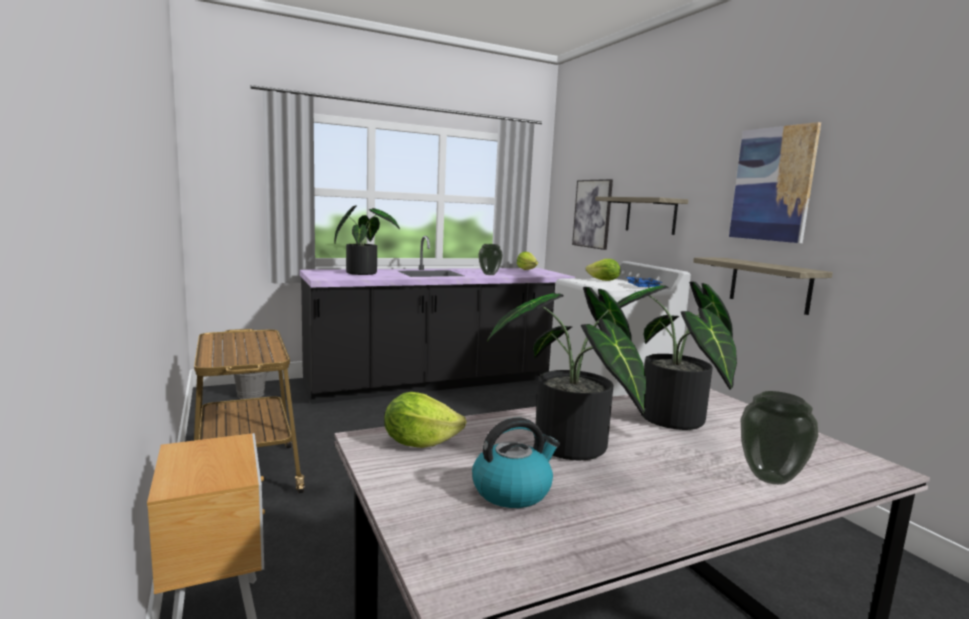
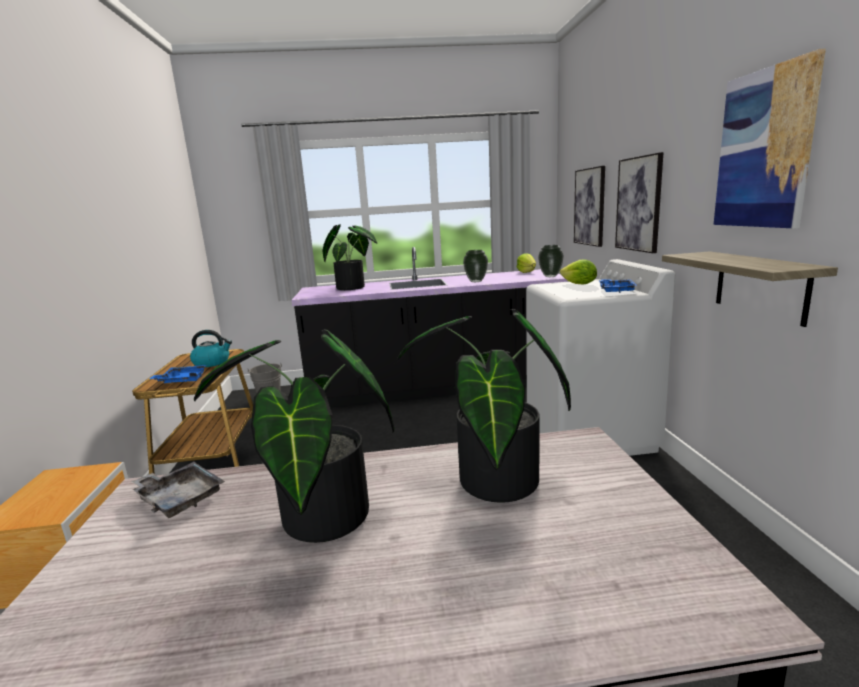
camera: 20 degrees right, 5 degrees up
lettuce [384,392,466,448] -> grey tray [132,462,225,518]
kettle [472,418,560,508] -> kettle moved to [190,330,232,367]
shelf [595,197,688,235] -> picture [615,152,664,253]
vase [741,391,819,485] -> vase moved to [538,245,564,277]
none -> blue tray [149,365,207,383]

